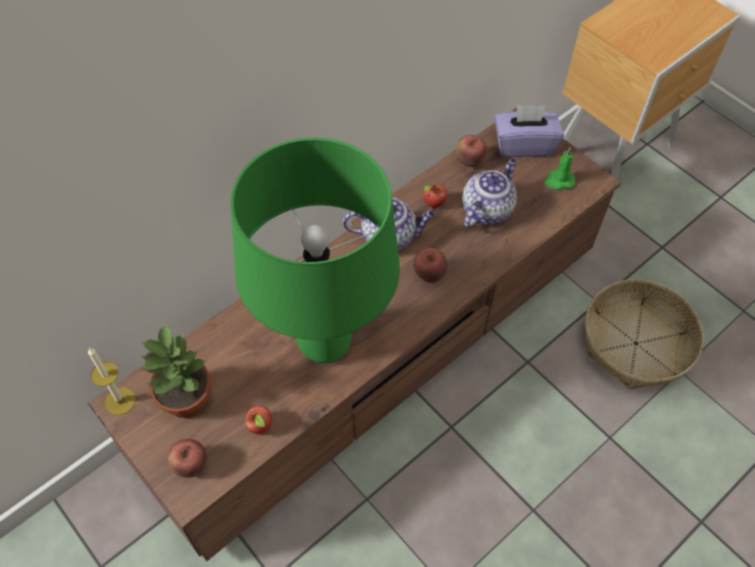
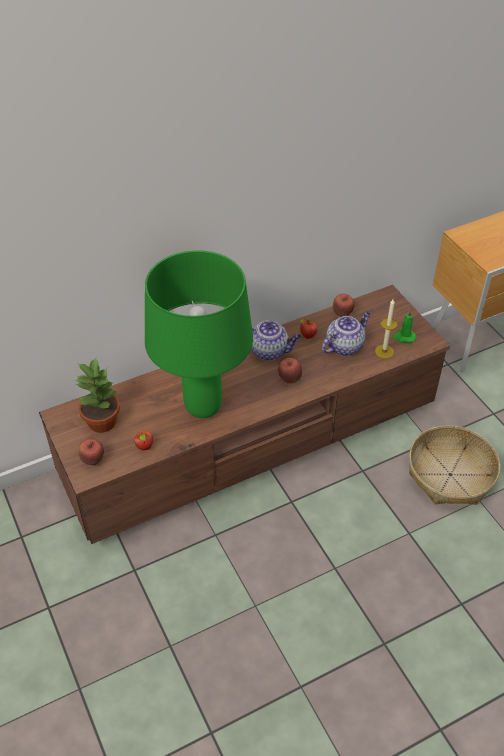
camera: 15 degrees right, 10 degrees down
candle [88,348,136,415] -> candle moved to [375,300,398,359]
purple tissue box [494,105,564,157] -> none

